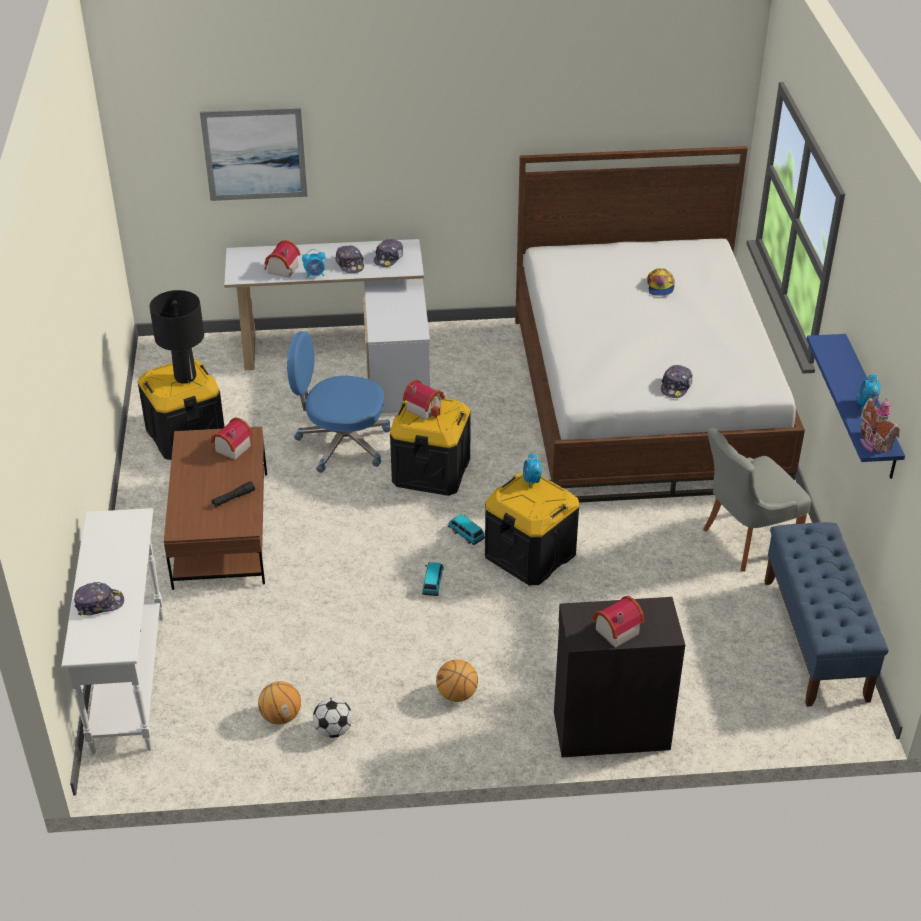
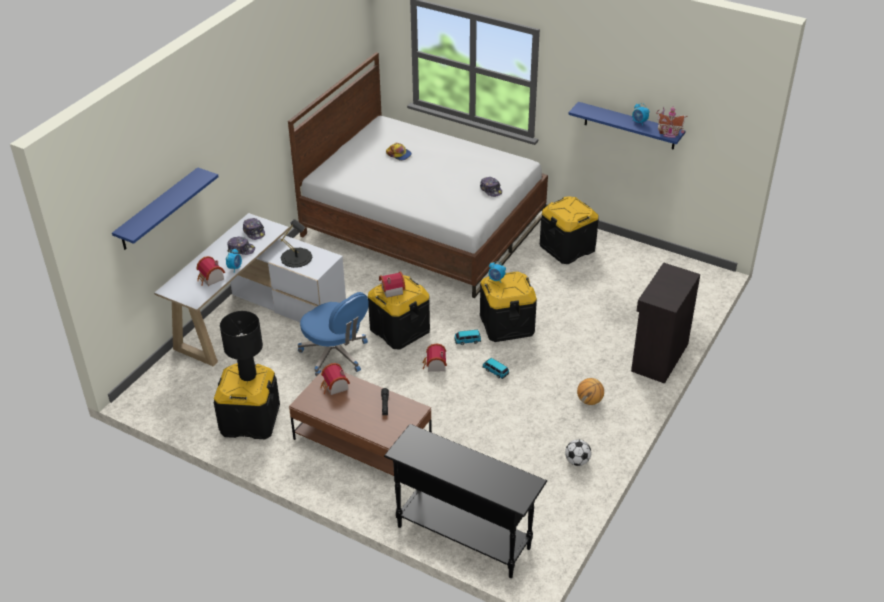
camera: 55 degrees left, 0 degrees up
white console table [61,508,164,755] -> black console table [384,424,547,578]
cap [74,582,124,616] -> none
picture [200,107,307,201] -> blue shelf [112,167,218,250]
basketball [258,681,301,725] -> none
blue office chair [287,331,391,473] -> blue office chair turned 90 degrees counterclockwise [298,292,368,376]
toy house [592,596,645,648] -> toy house moved to [423,343,447,372]
grey chair [703,428,811,572] -> black storage box [540,196,599,264]
blue bench [764,522,888,707] -> none
none -> black table lamp [281,219,312,268]

